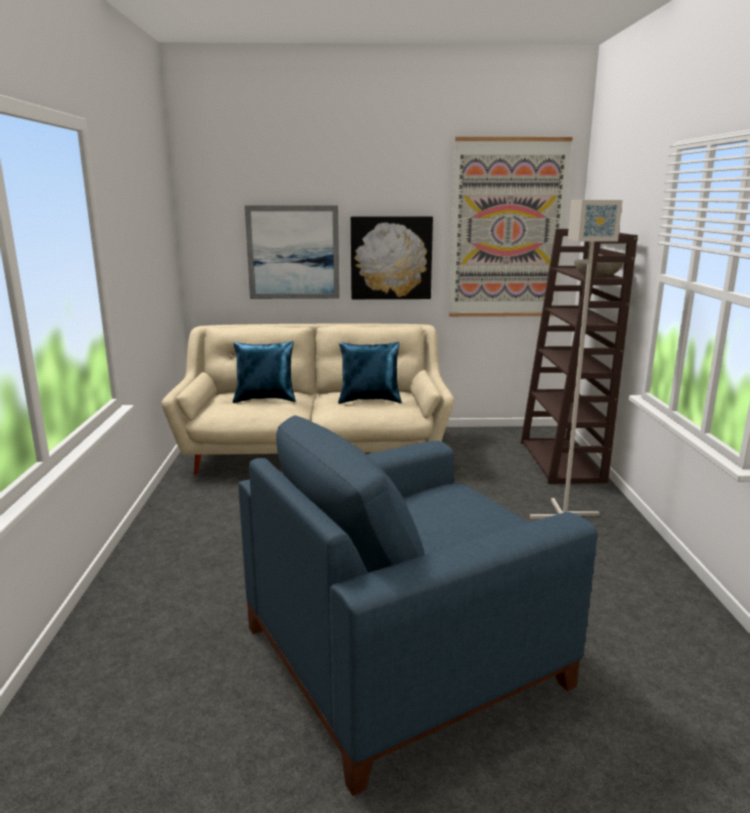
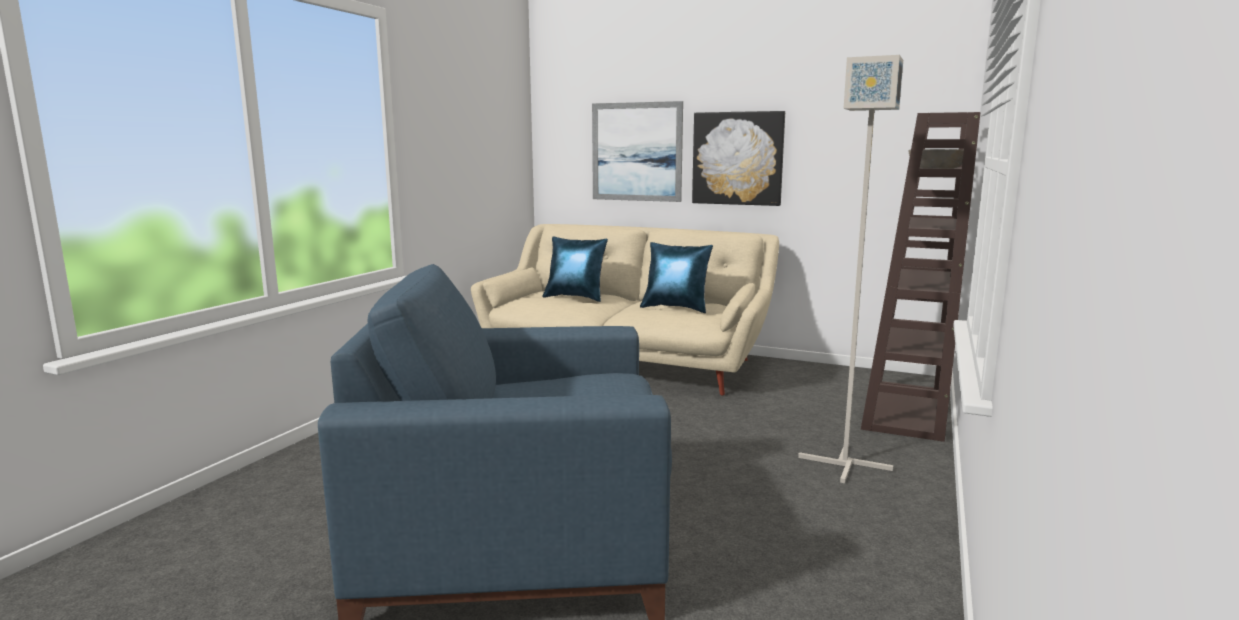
camera: 25 degrees right, 5 degrees down
picture [449,137,573,317] -> none

